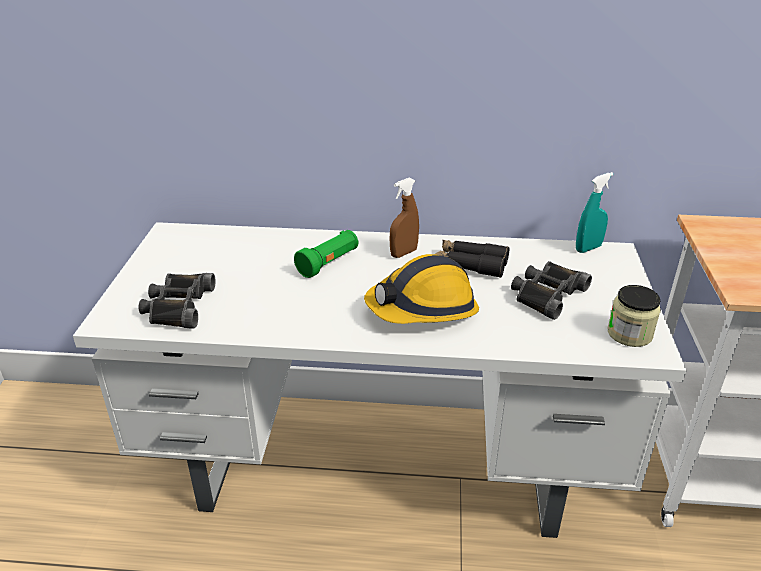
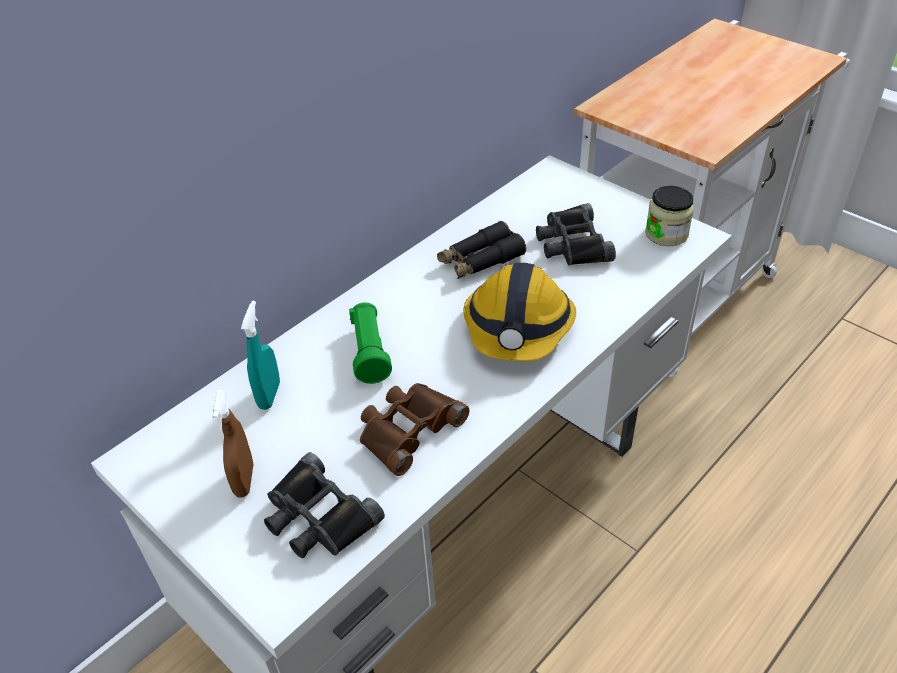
camera: 50 degrees left, 10 degrees up
brown spray bottle [390,178,419,258] -> brown spray bottle moved to [212,390,253,498]
turquoise spray bottle [576,172,613,253] -> turquoise spray bottle moved to [241,301,280,410]
none -> brown binoculars [360,383,469,476]

